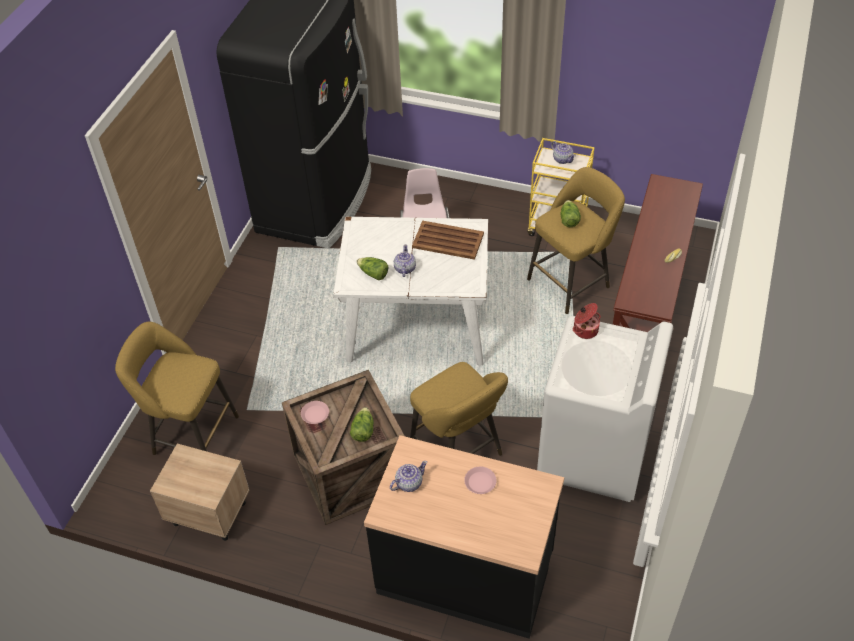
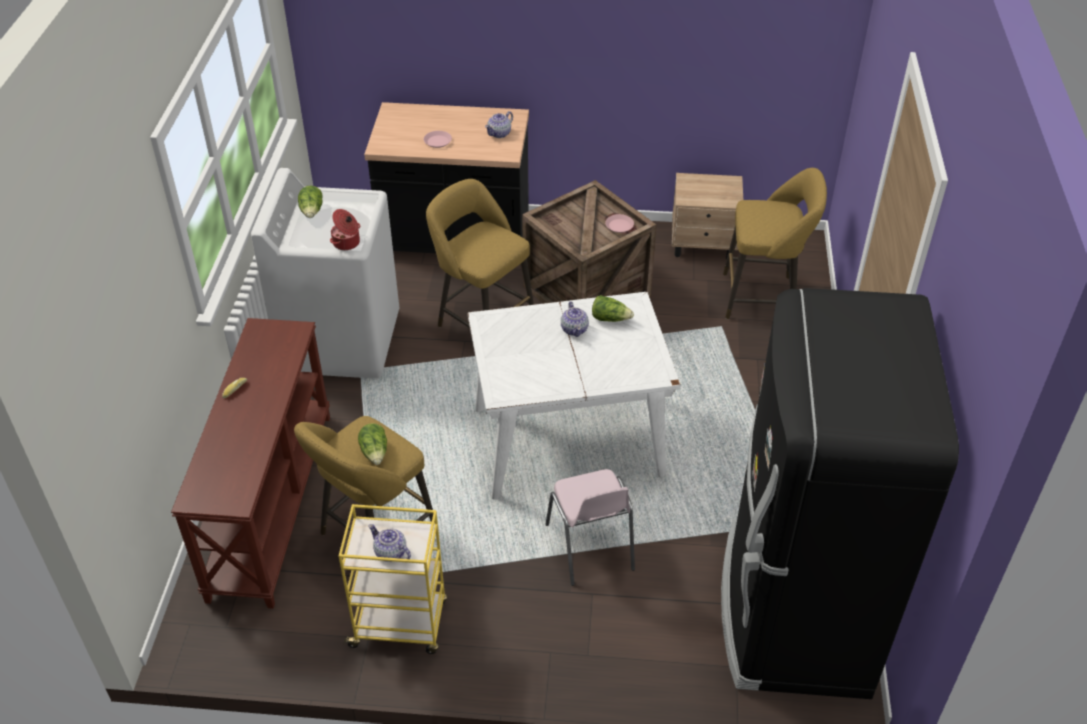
camera: 165 degrees right, 5 degrees down
lettuce [350,407,374,442] -> lettuce moved to [298,186,323,218]
brown tray [412,221,484,260] -> none

